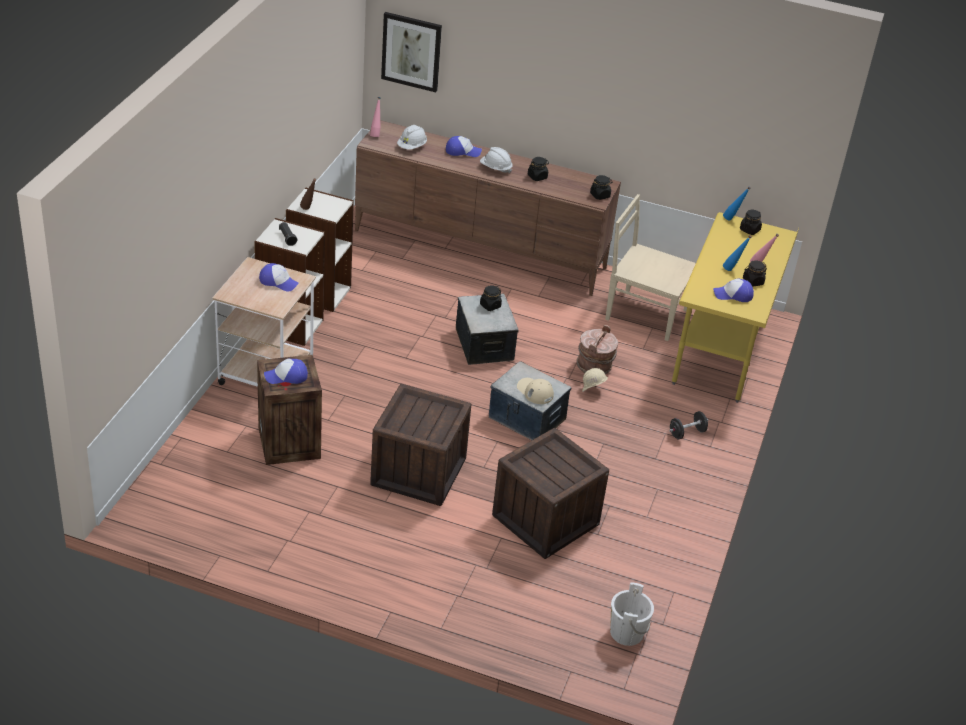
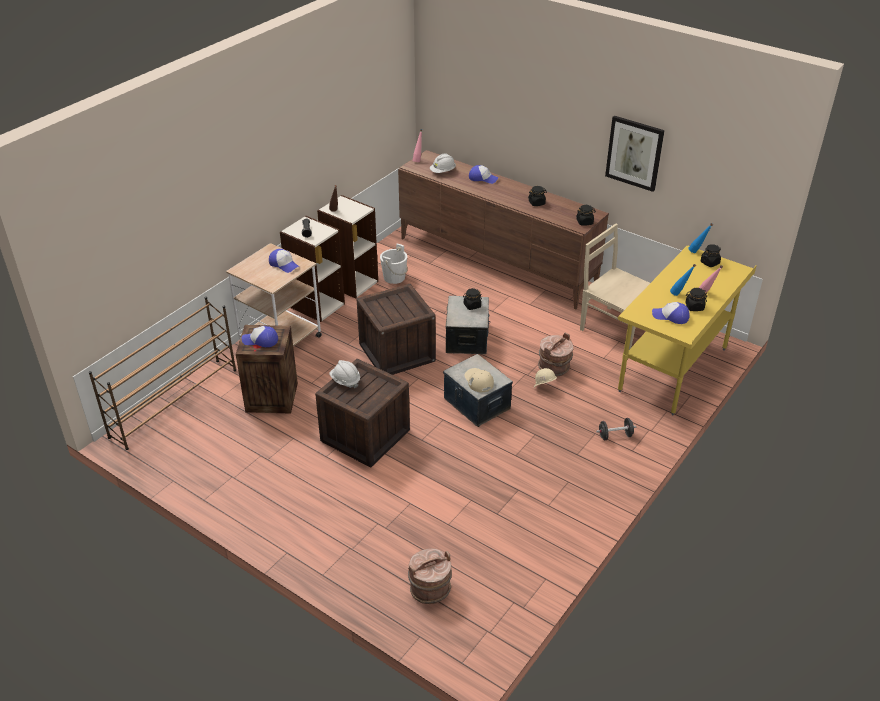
camera: 20 degrees right, 0 degrees up
picture [381,12,442,92] -> picture moved to [605,115,665,192]
white hard hat [480,147,513,173] -> white hard hat moved to [329,360,360,388]
crate [492,428,609,559] -> crate moved to [357,284,436,375]
white bucket [610,582,654,646] -> white bucket moved to [380,244,407,284]
none -> brown shoe rack [89,297,236,450]
none -> brown bucket [408,548,452,604]

